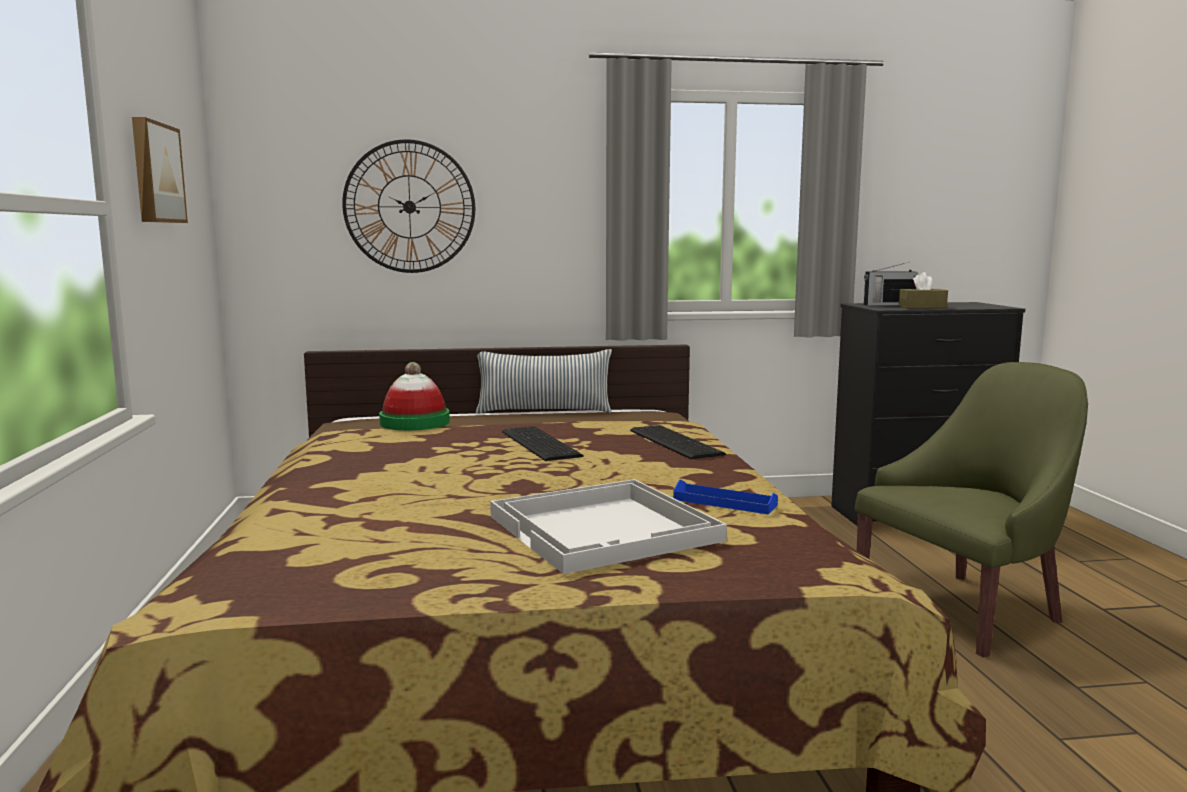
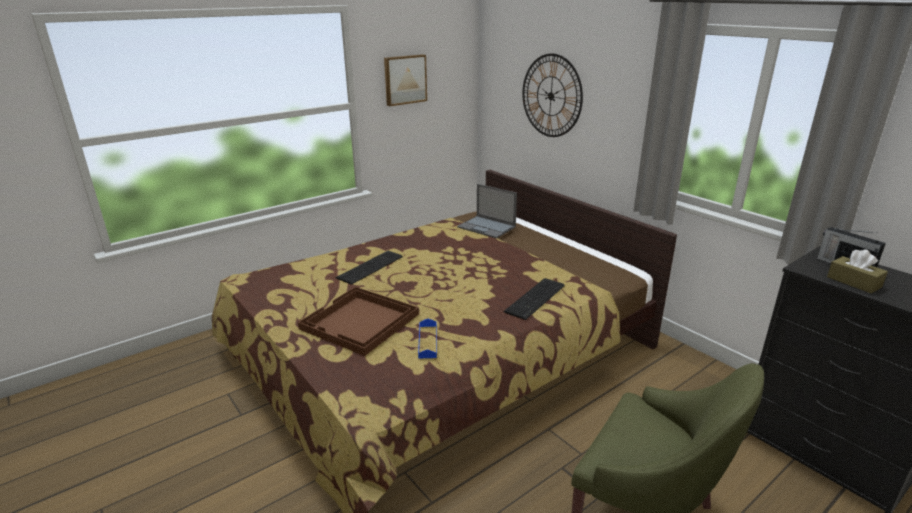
camera: 60 degrees right, 15 degrees up
hat [379,362,450,430] -> laptop [457,184,517,239]
pillow [475,349,612,414] -> none
white tray [490,479,727,574] -> brown tray [298,287,419,356]
keyboard [502,426,584,461] -> keyboard moved to [335,251,403,285]

